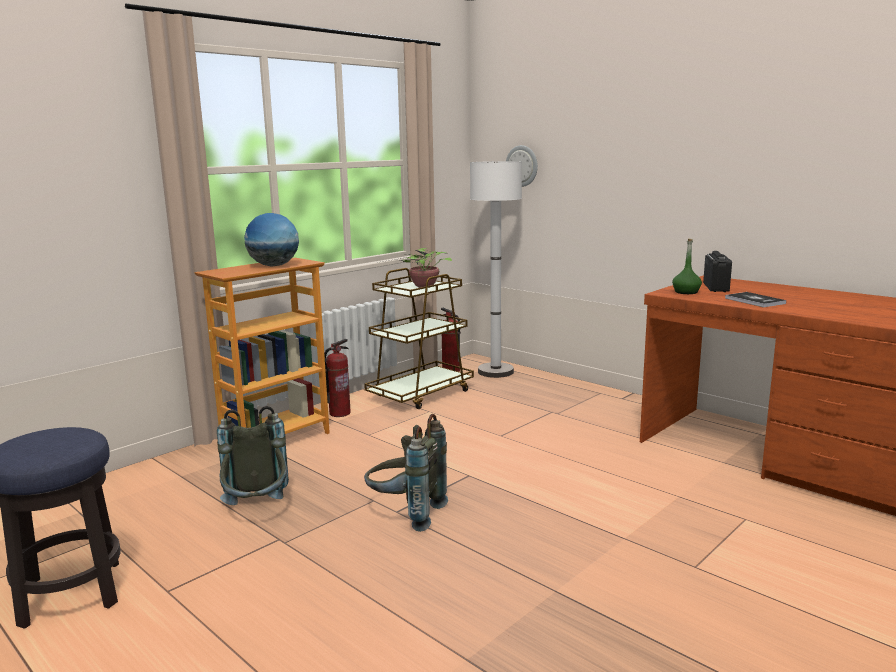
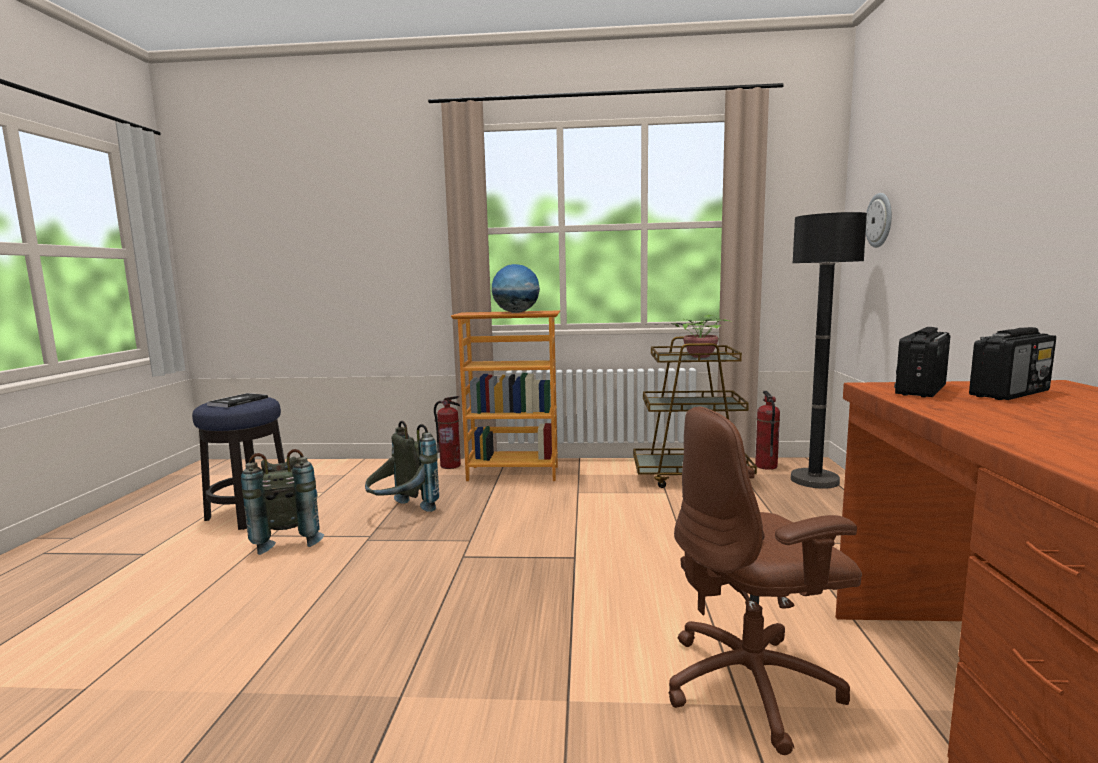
camera: 50 degrees right, 5 degrees down
fire extinguisher [324,339,351,417] -> fire extinguisher moved to [434,396,461,469]
grey backpack [364,414,448,532] -> grey backpack moved to [241,449,324,555]
white floor lamp [470,161,522,378] -> black floor lamp [791,212,867,489]
green bottle [672,239,702,294] -> radio [894,327,950,398]
book [725,292,786,307] -> book moved to [207,393,268,408]
none -> brown office chair [669,406,862,755]

